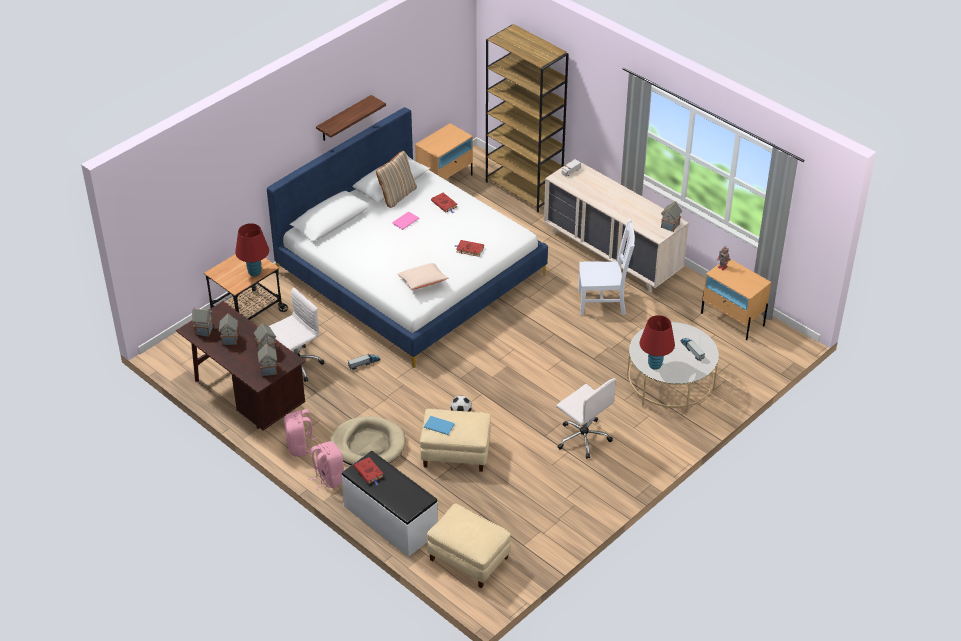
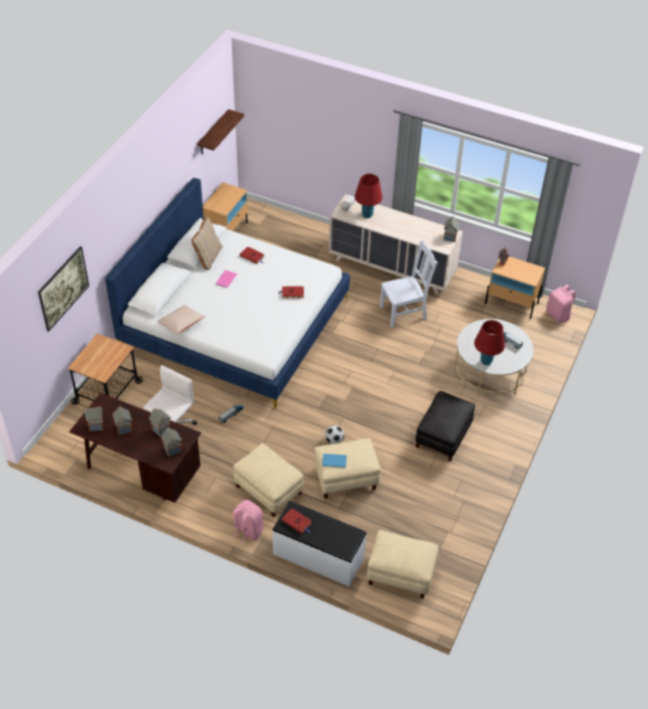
camera: 20 degrees left, 5 degrees up
red table lamp [235,223,269,277] -> red table lamp moved to [355,174,383,218]
pink backpack [284,409,317,457] -> pink backpack moved to [546,285,576,323]
shelf [316,95,386,141] -> shelf moved to [197,109,244,155]
beige dog bed [330,416,405,465] -> beige ottoman [233,443,304,517]
beige pillow [398,263,448,289] -> beige pillow moved to [157,305,205,334]
brown bookcase [486,24,569,213] -> none
white office chair [556,378,616,459] -> black ottoman [415,391,475,462]
none -> picture [38,246,89,332]

